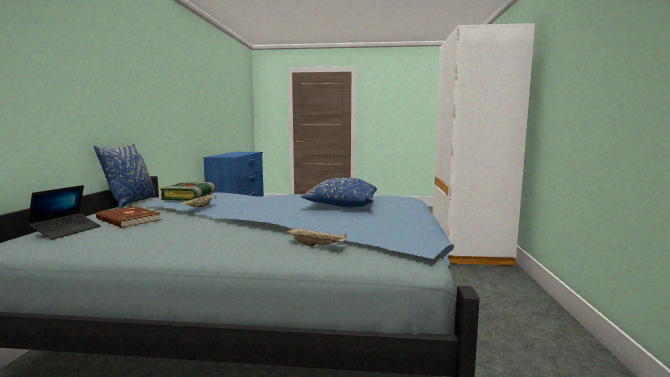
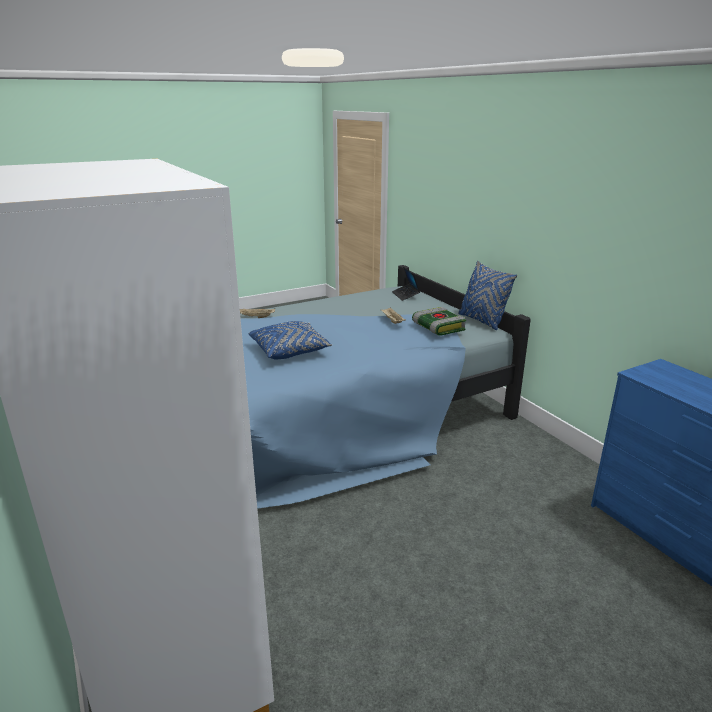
camera: 145 degrees right, 15 degrees up
brown book [96,206,161,228] -> none

